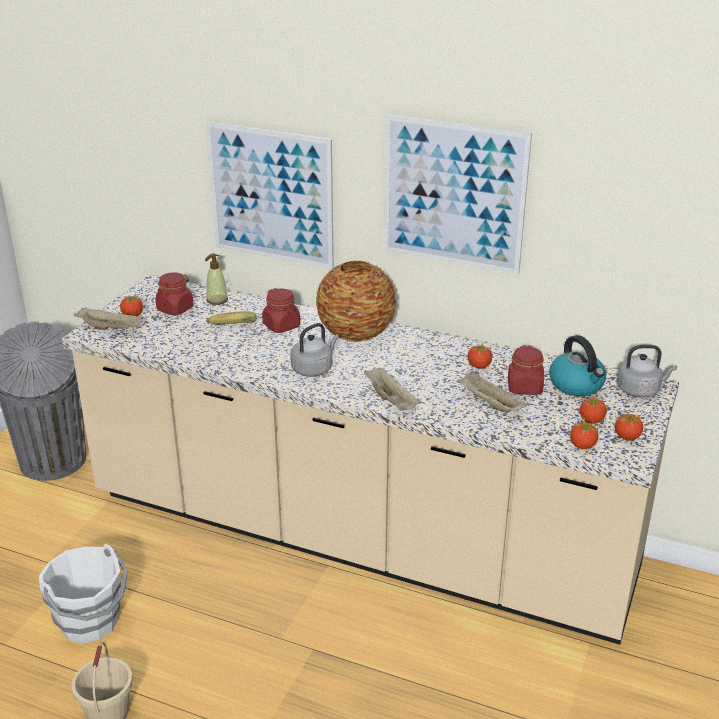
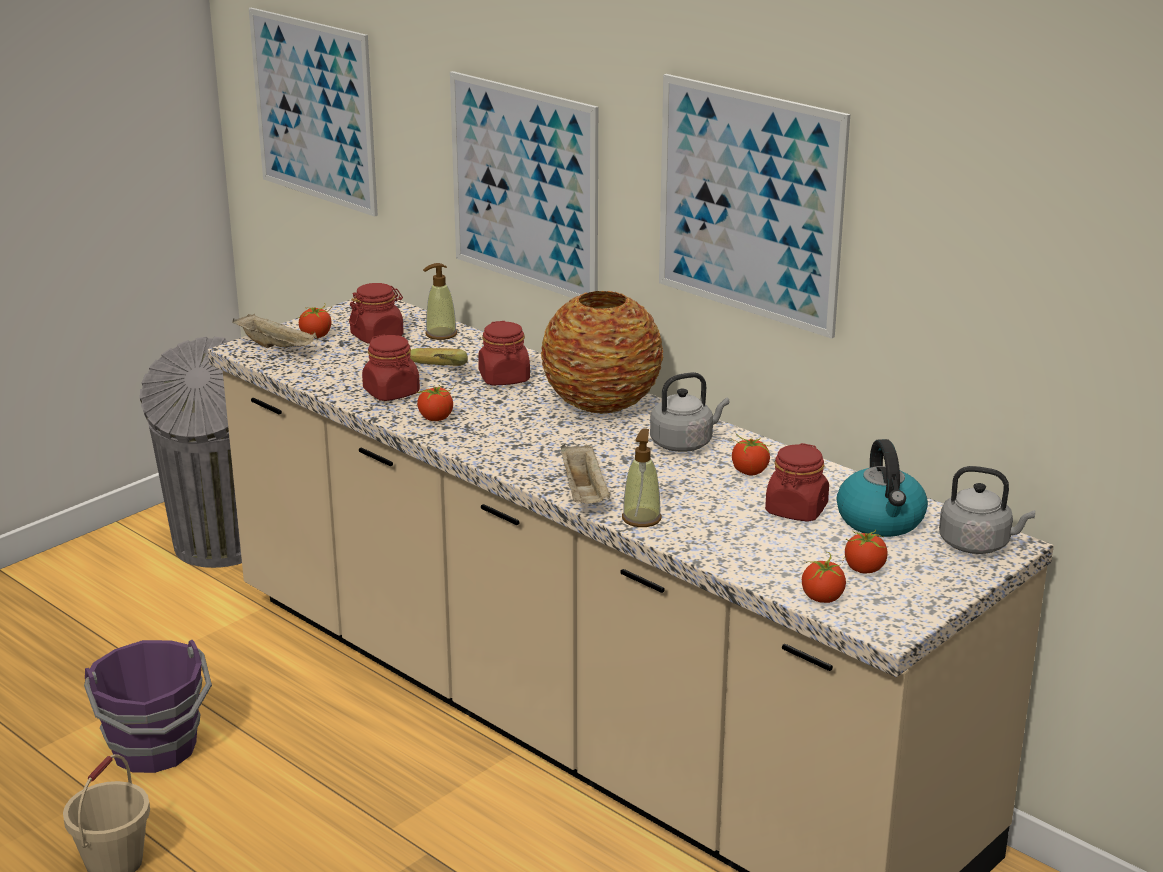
camera: 20 degrees right, 5 degrees down
white bucket [39,544,128,644] -> purple bucket [84,640,212,773]
grey kettle [290,323,339,377] -> grey kettle moved to [650,372,729,452]
beige tray [457,371,528,412] -> none
tomato [615,411,647,441] -> tomato moved to [417,385,454,421]
none -> picture [249,8,378,217]
none -> red jar [362,334,420,401]
none -> soap dispenser [622,429,662,527]

